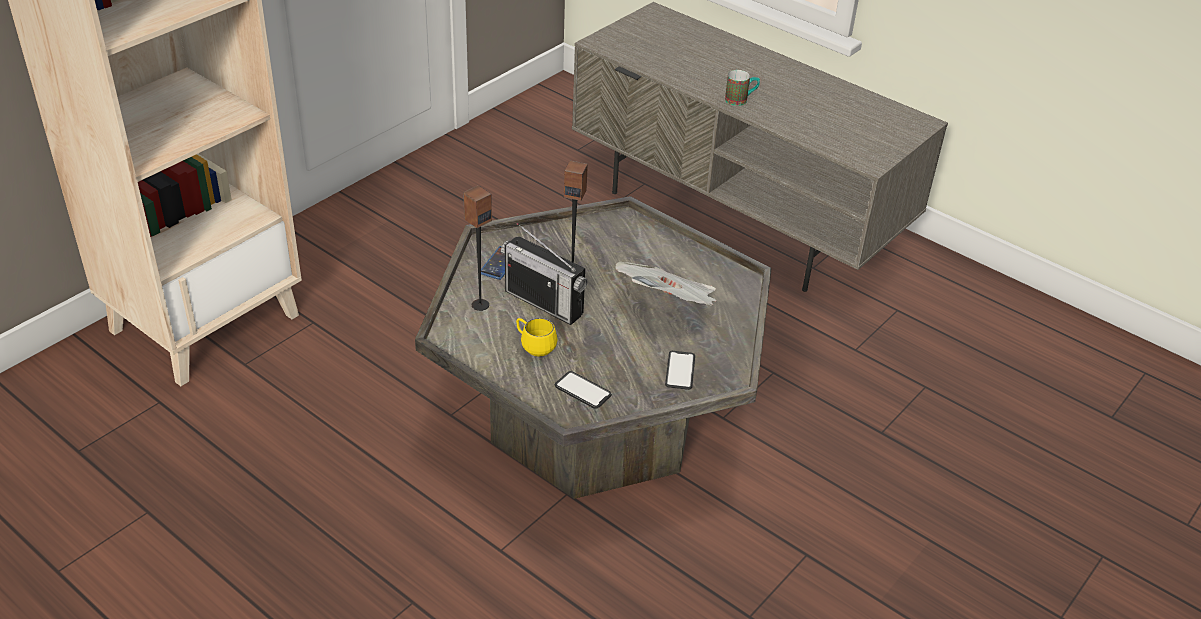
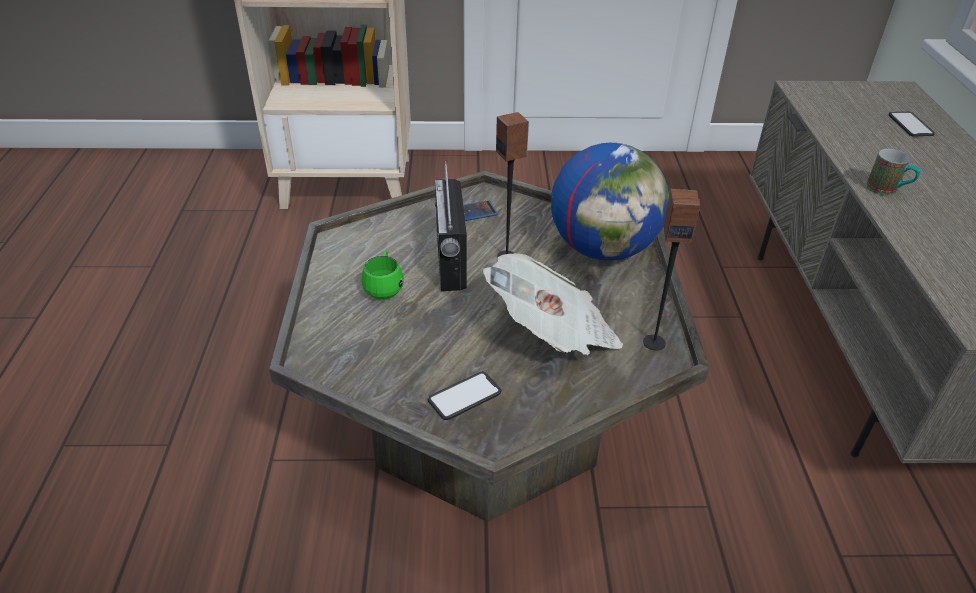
camera: 50 degrees right, 0 degrees up
speaker [463,186,492,311] -> speaker moved to [643,189,700,350]
yellow mug [516,318,558,357] -> green mug [362,251,404,300]
phone [554,371,612,409] -> phone moved to [889,112,935,137]
none -> globe [551,143,669,261]

